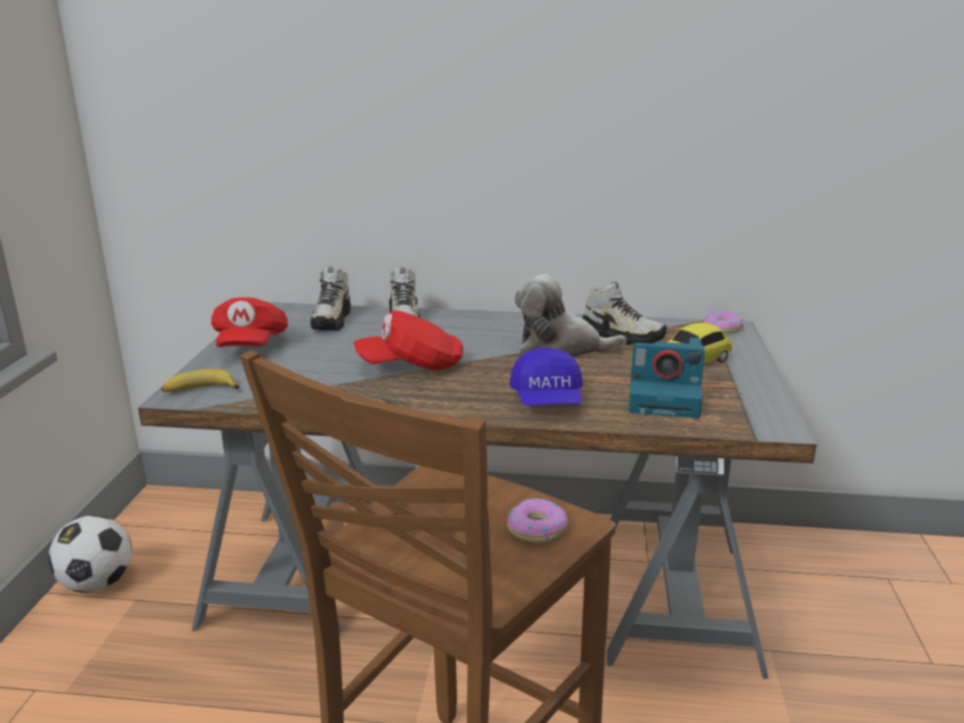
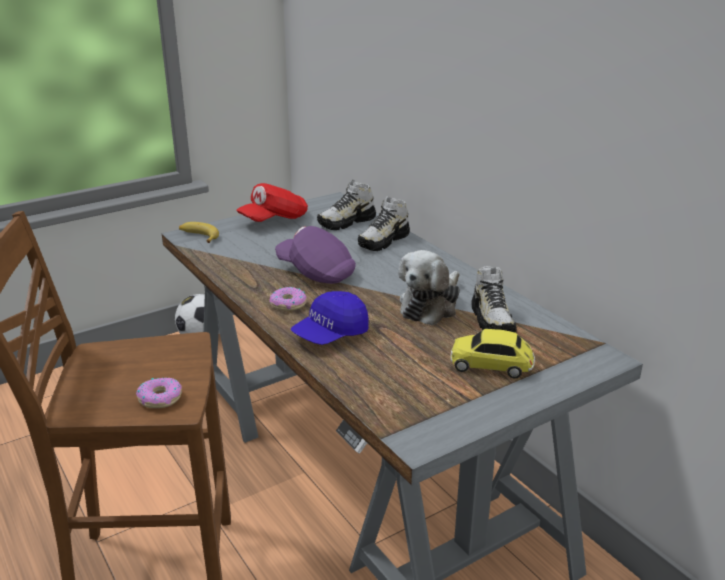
camera: 50 degrees right, 5 degrees up
red cap [353,310,463,370] -> purple cap [275,226,356,284]
plush toy [515,274,627,356] -> plush toy turned 120 degrees counterclockwise [398,250,460,326]
camera [629,338,705,418] -> none
donut [704,311,743,333] -> donut moved to [270,287,307,311]

